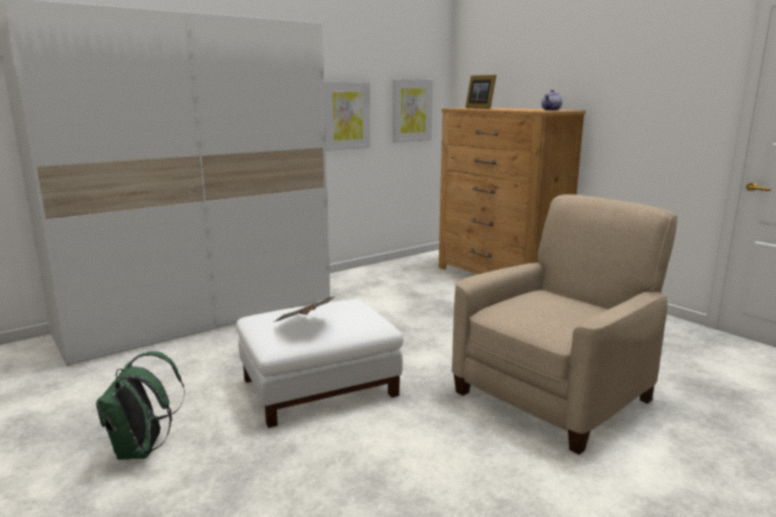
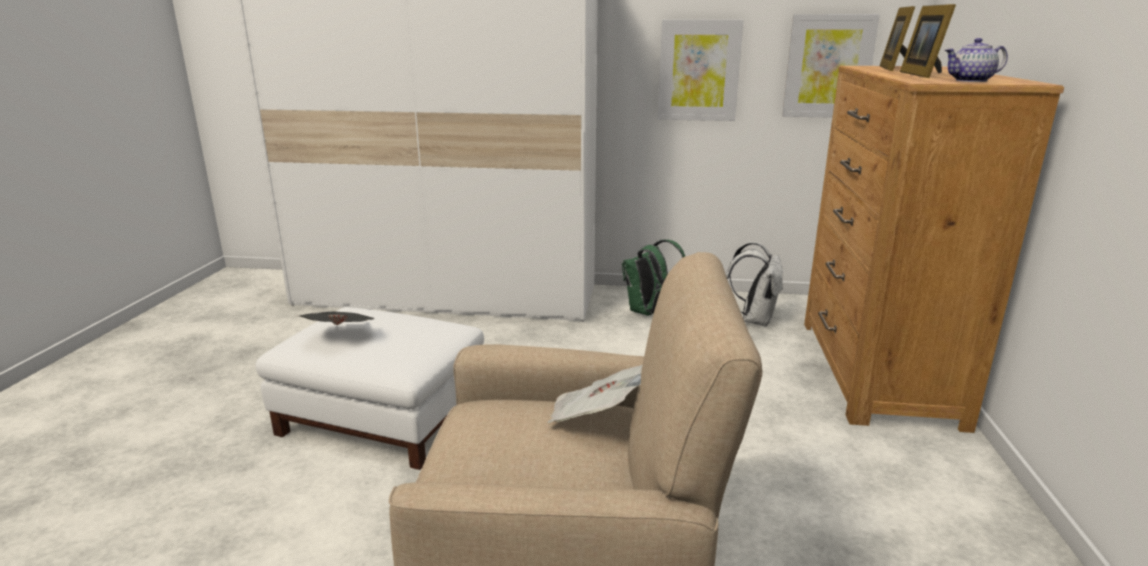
camera: 45 degrees right, 5 degrees up
green backpack [96,351,185,460] -> green backpack moved to [622,240,685,316]
none -> newspaper [547,365,642,423]
none -> white backpack [726,242,783,327]
none -> picture frame [900,4,956,78]

